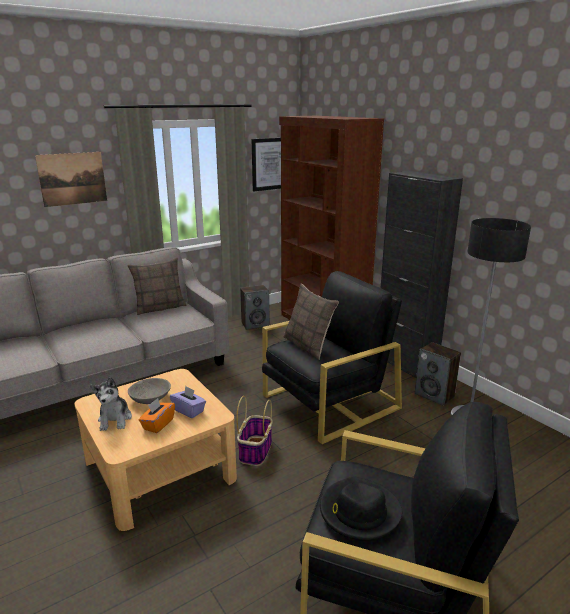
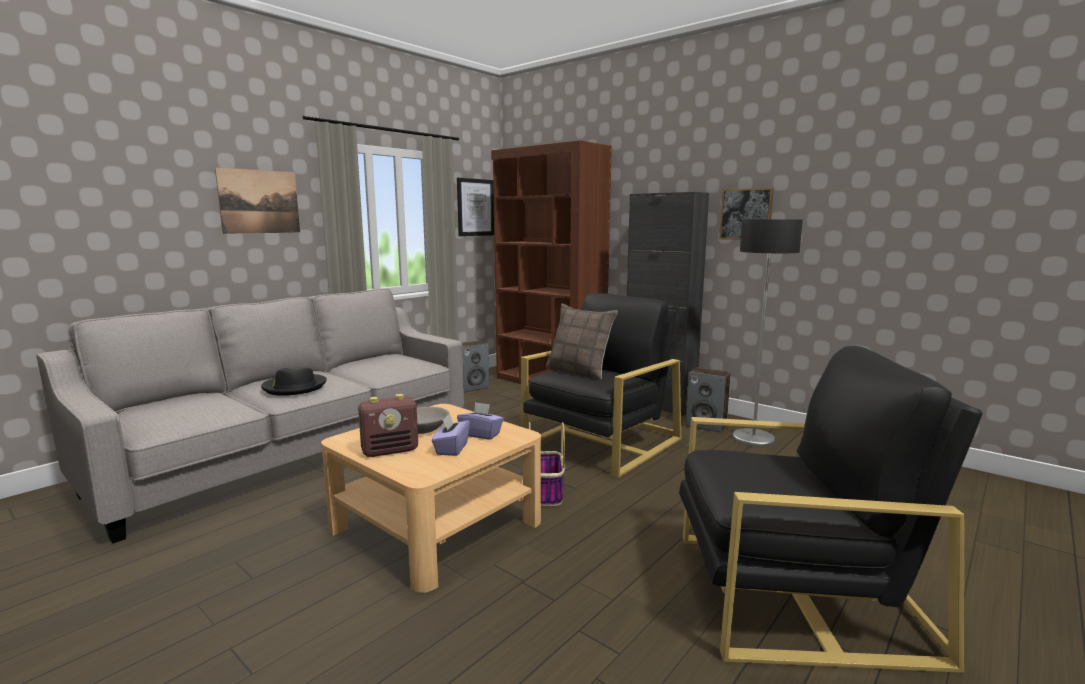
camera: 15 degrees left, 10 degrees down
plush toy [90,377,132,431] -> radio [358,394,418,457]
pillow [127,258,186,315] -> none
orange tissue box [139,398,175,433] -> purple tissue box [432,414,470,456]
black hat [320,476,402,541] -> black hat moved to [261,367,327,396]
none -> picture [719,188,774,240]

